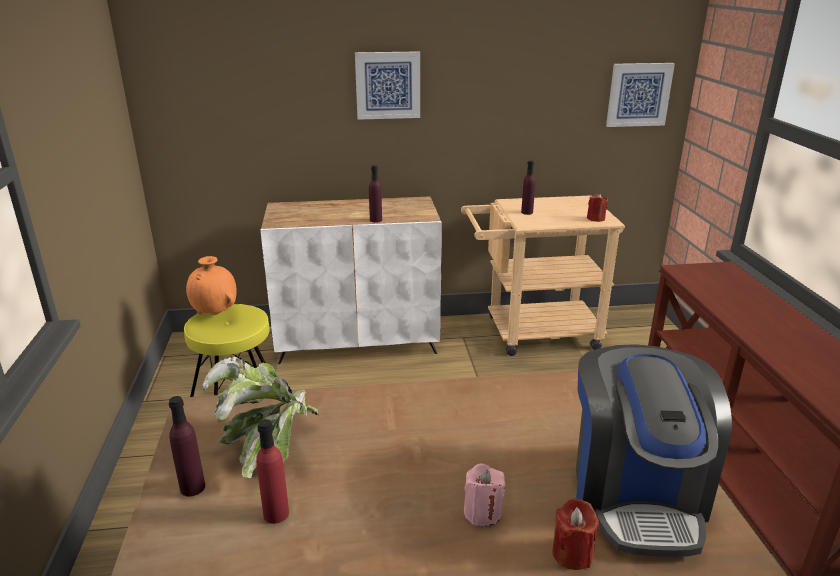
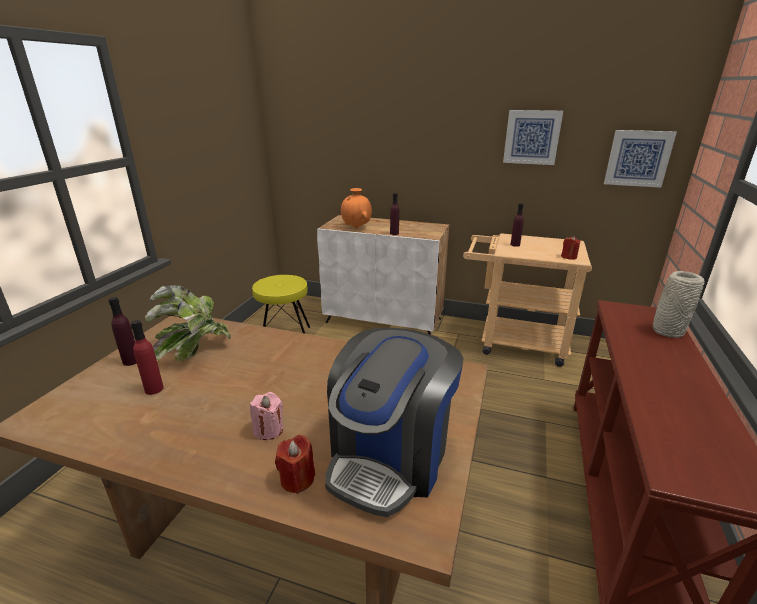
camera: 25 degrees right, 0 degrees up
orange vase [186,256,237,315] -> orange vase moved to [341,188,372,228]
picture [355,51,420,120] -> picture moved to [503,110,563,165]
none -> grey vase [652,271,705,338]

